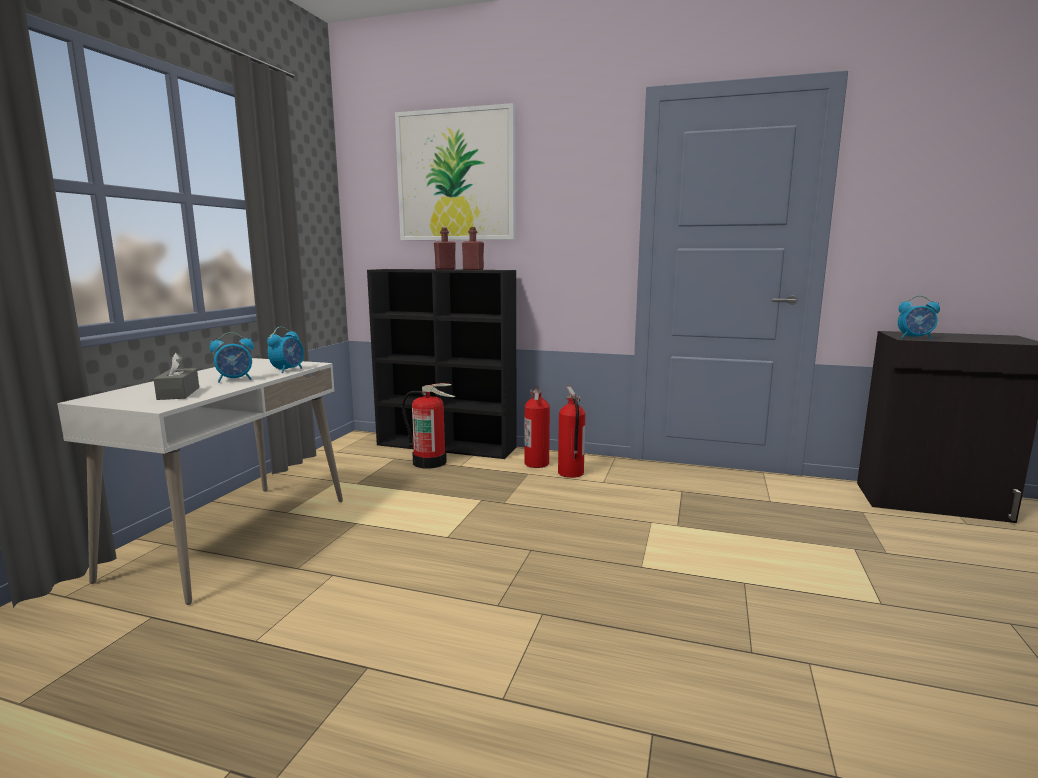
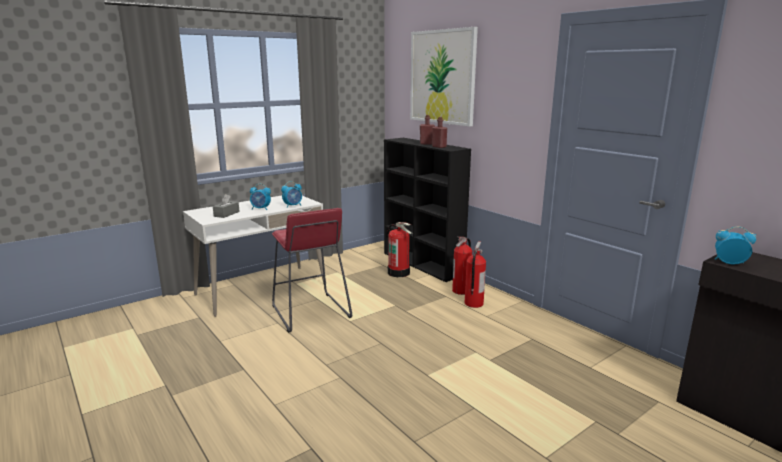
camera: 35 degrees right, 5 degrees up
alarm clock [898,296,940,340] -> alarm clock turned 150 degrees clockwise [714,226,756,264]
none -> red stool [272,208,352,333]

